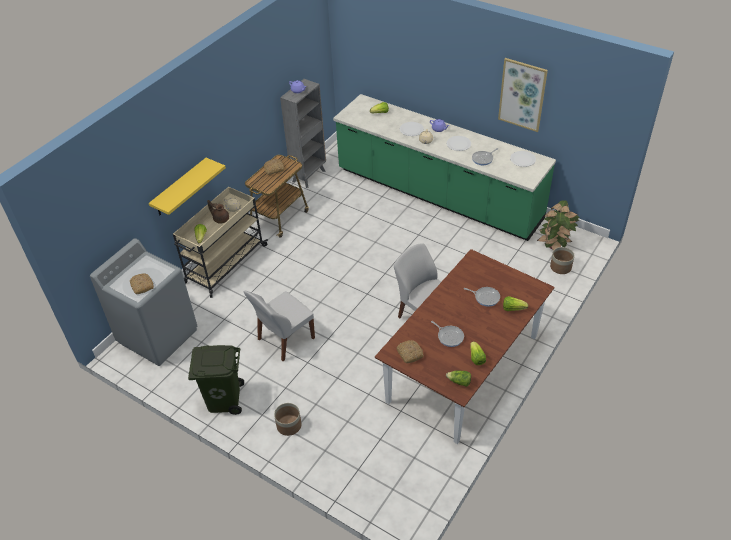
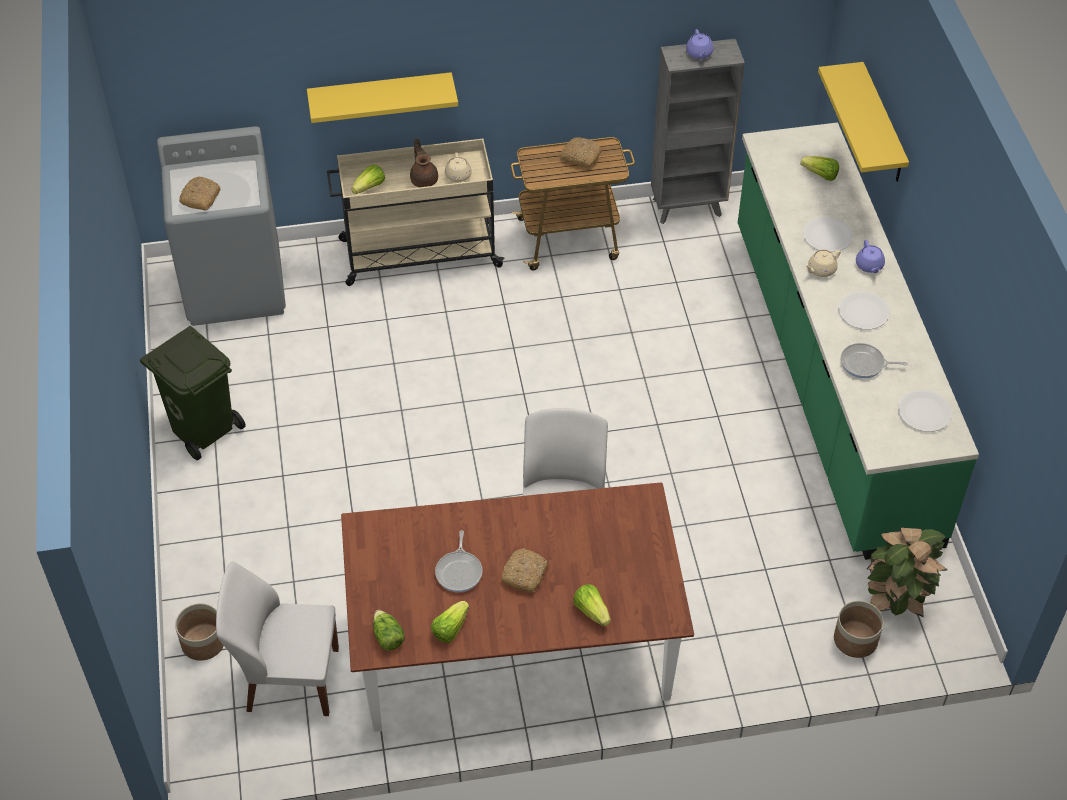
camera: 45 degrees right, 5 degrees up
white chair [243,291,315,361] -> white chair moved to [216,562,339,716]
planter [274,403,302,436] -> planter moved to [175,603,224,661]
bread [397,340,424,363] -> bread moved to [501,548,548,593]
frying pan [465,287,500,307] -> none
picture [498,58,548,132] -> none
none -> yellow shelf [818,62,909,182]

